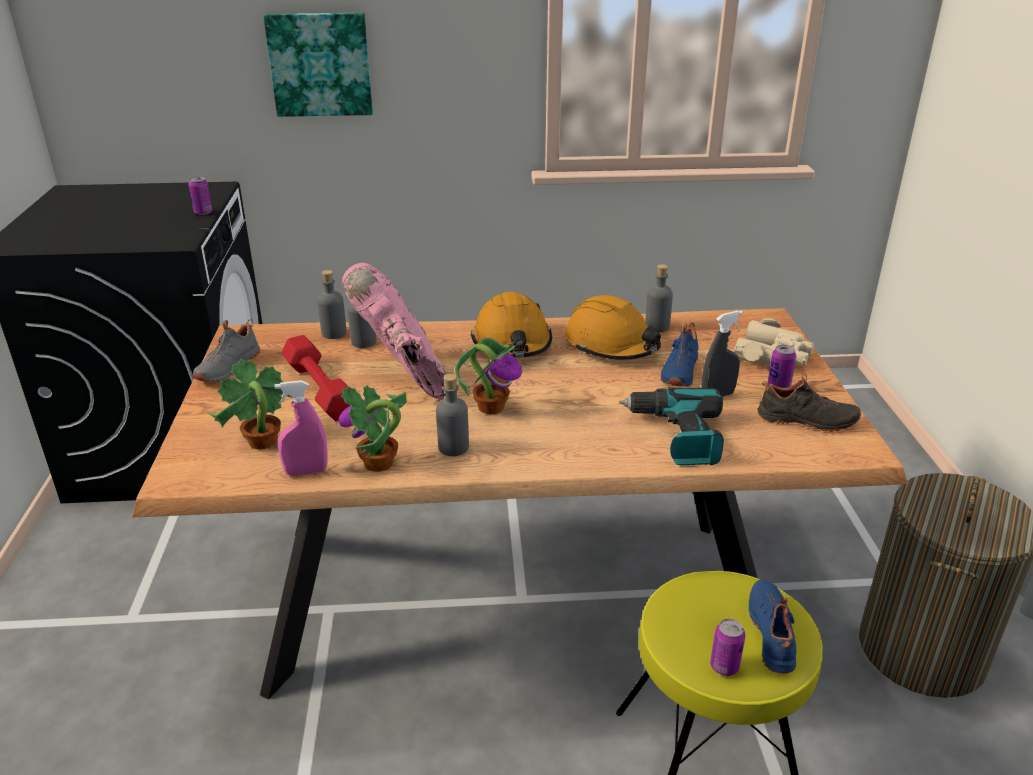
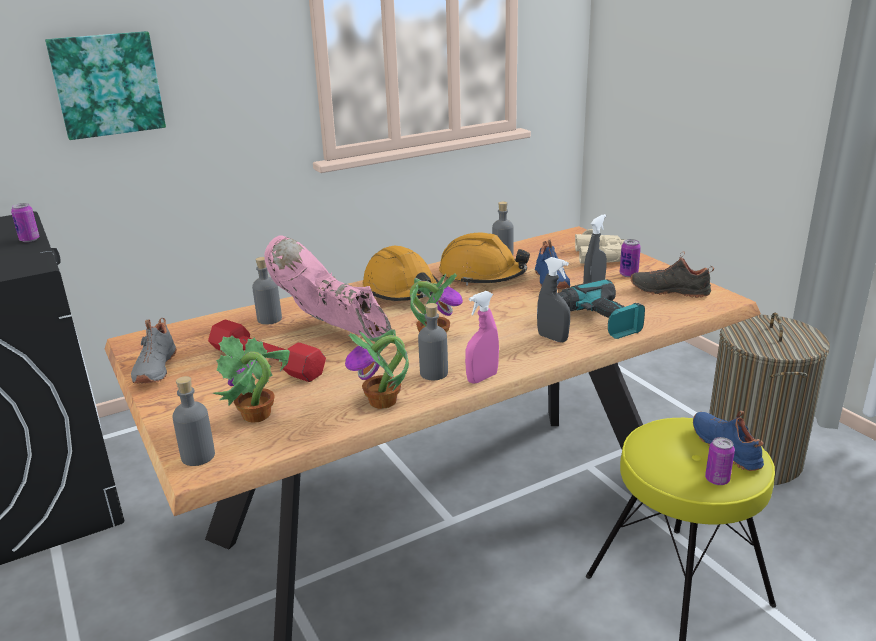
camera: 25 degrees left, 5 degrees down
pink spray bottle [274,380,328,476] -> pink spray bottle moved to [465,291,499,384]
grey bottle [318,270,347,339] -> grey bottle moved to [172,376,215,466]
black shoe [757,373,861,431] -> black shoe turned 150 degrees counterclockwise [631,252,714,298]
none -> grey spray bottle [537,257,570,342]

